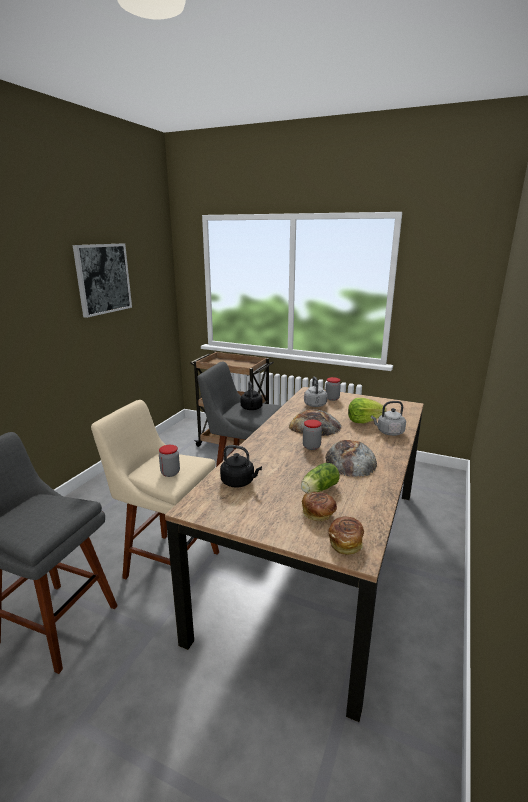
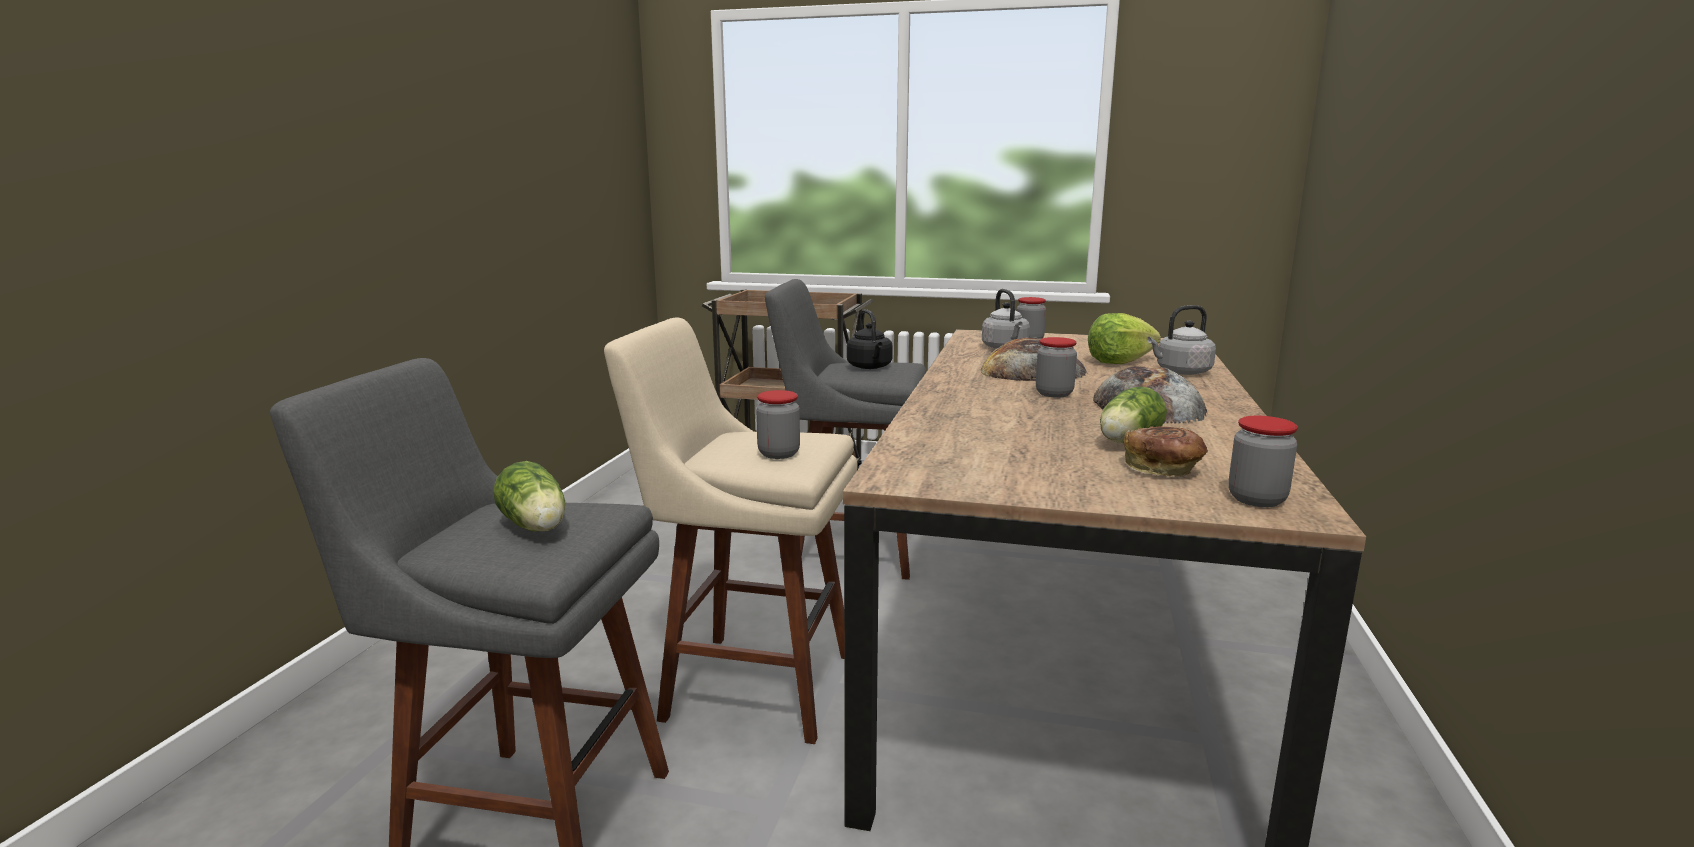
camera: 10 degrees left, 5 degrees down
picture [73,244,132,318] -> none
black kettle [220,445,262,488] -> none
bread [328,516,364,555] -> jar [1228,416,1298,507]
none -> lettuce [493,461,565,532]

